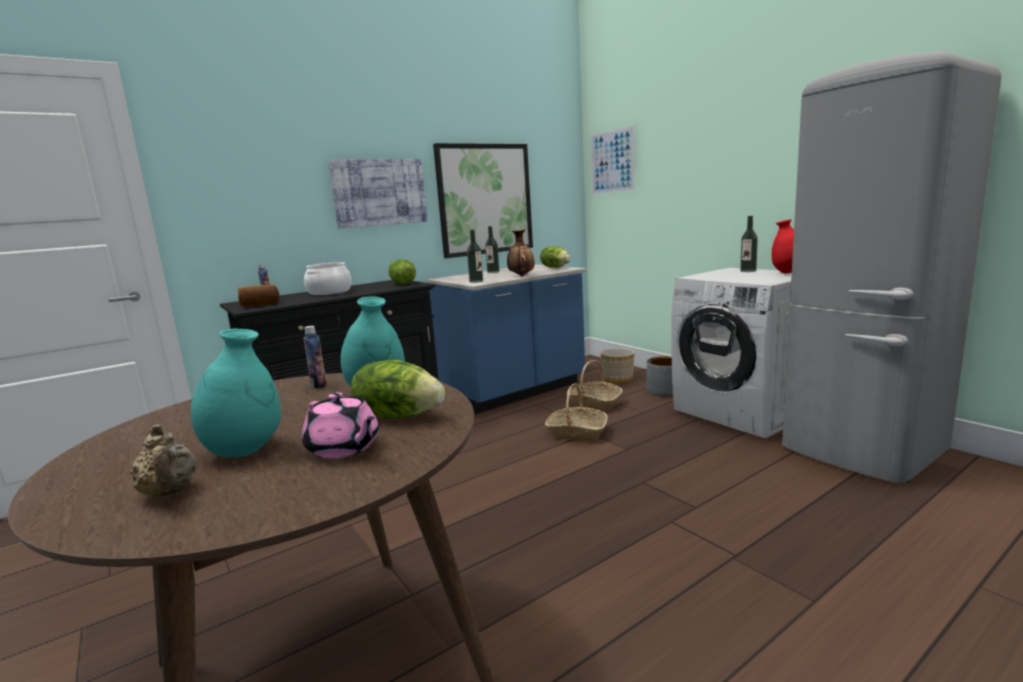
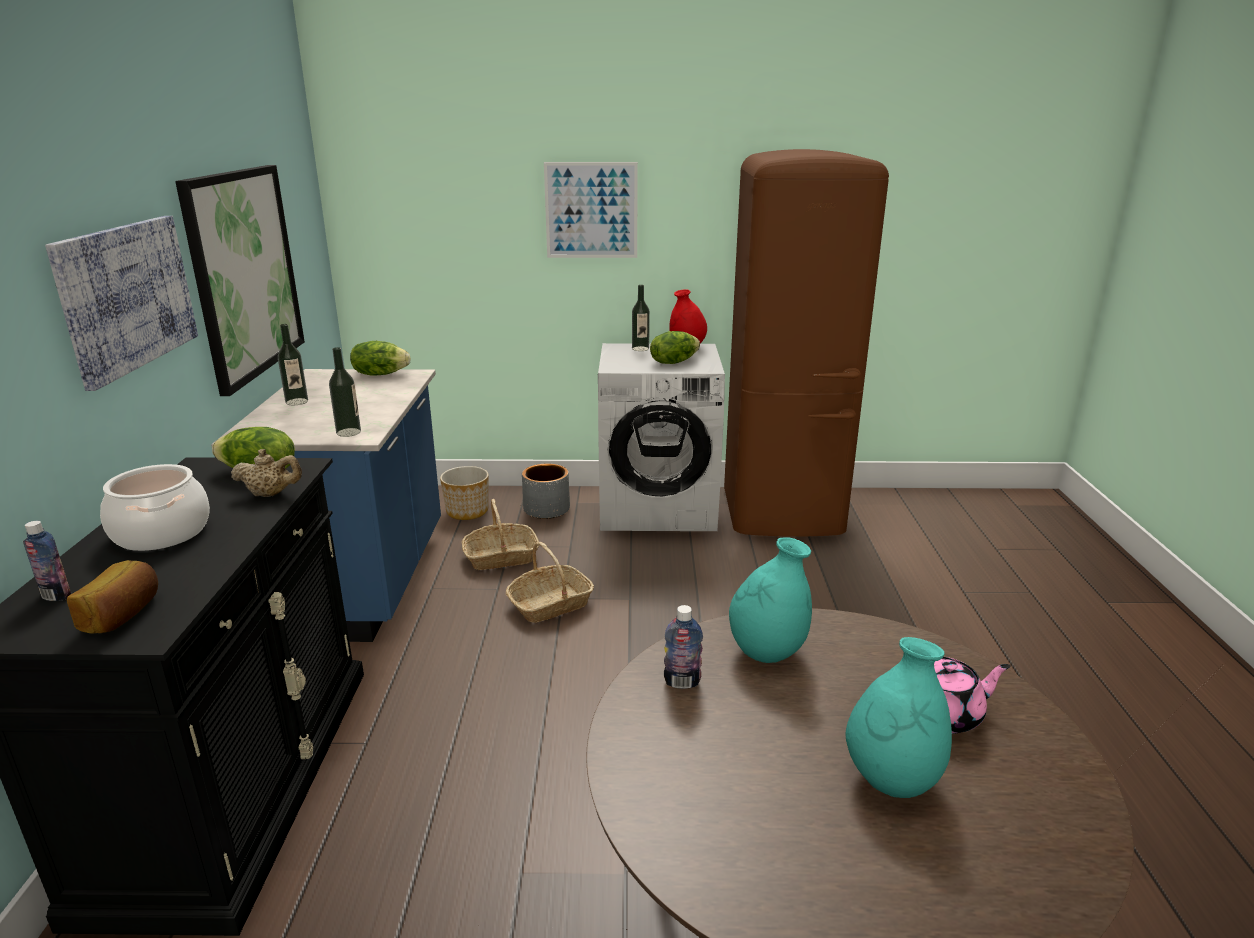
camera: 55 degrees left, 10 degrees up
beige teapot [130,424,196,497] -> beige teapot moved to [231,449,302,497]
lettuce [351,360,445,418] -> lettuce moved to [650,331,700,364]
vase [507,229,535,276] -> none
picture [590,126,635,194] -> picture moved to [544,162,638,258]
grey fridge [782,51,1002,483] -> brown fridge [724,149,889,537]

